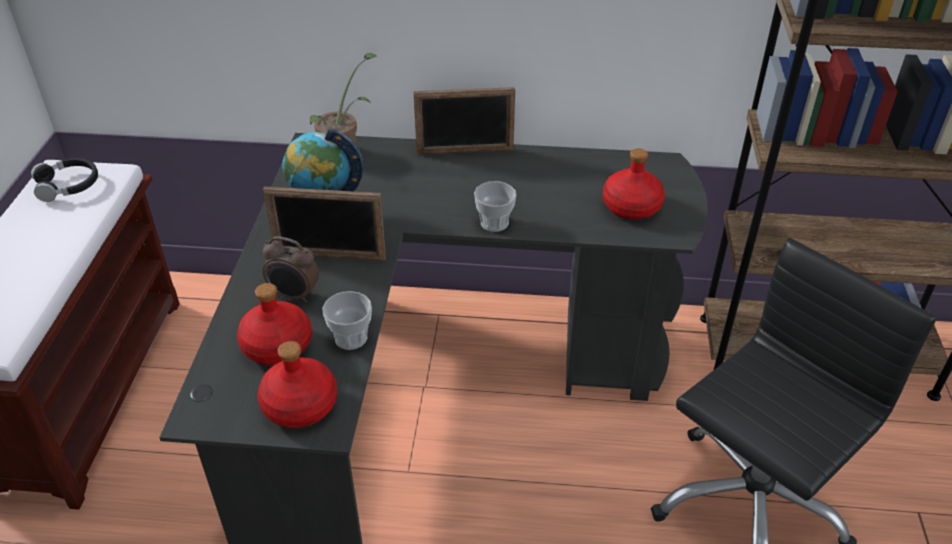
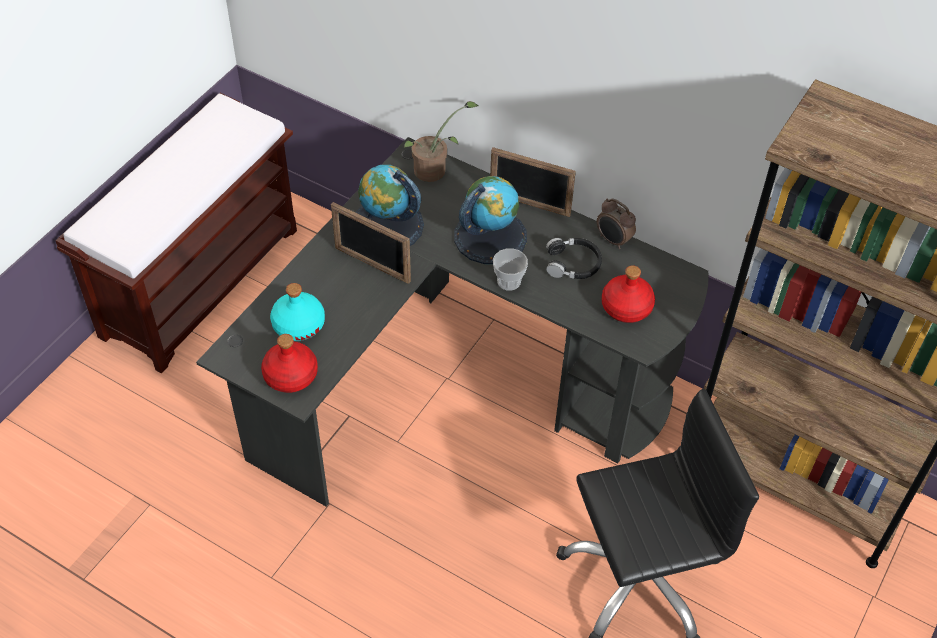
camera: 25 degrees right, 10 degrees up
black headphones [31,158,98,202] -> black headphones moved to [546,238,602,279]
red bottle [237,283,312,366] -> turquoise bottle [270,283,325,341]
alarm clock [262,237,319,303] -> alarm clock moved to [597,198,636,249]
cup [322,291,372,350] -> none
none -> globe [454,176,527,264]

